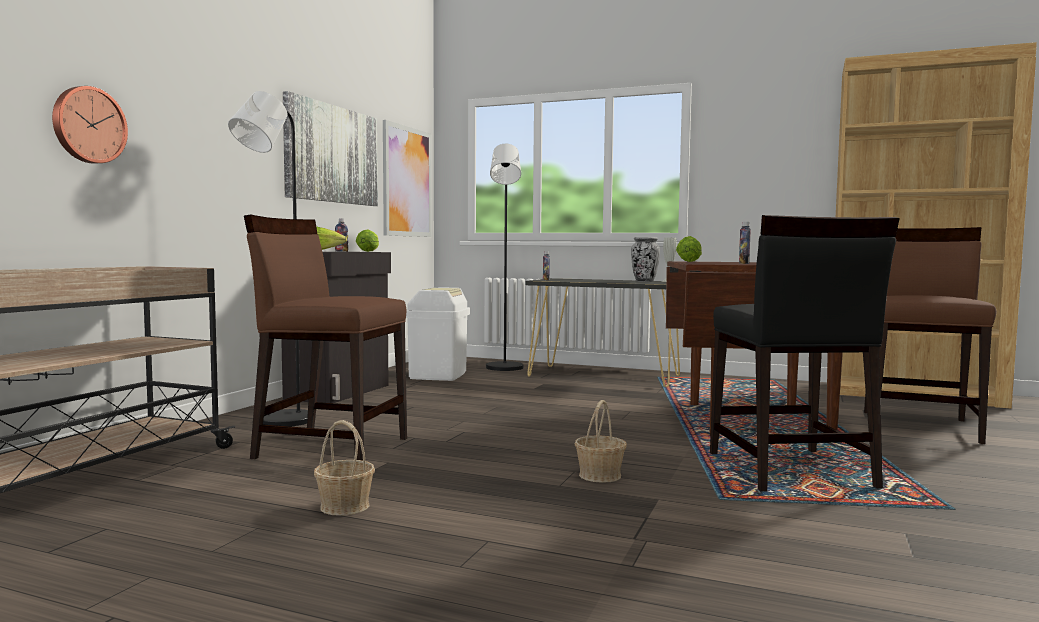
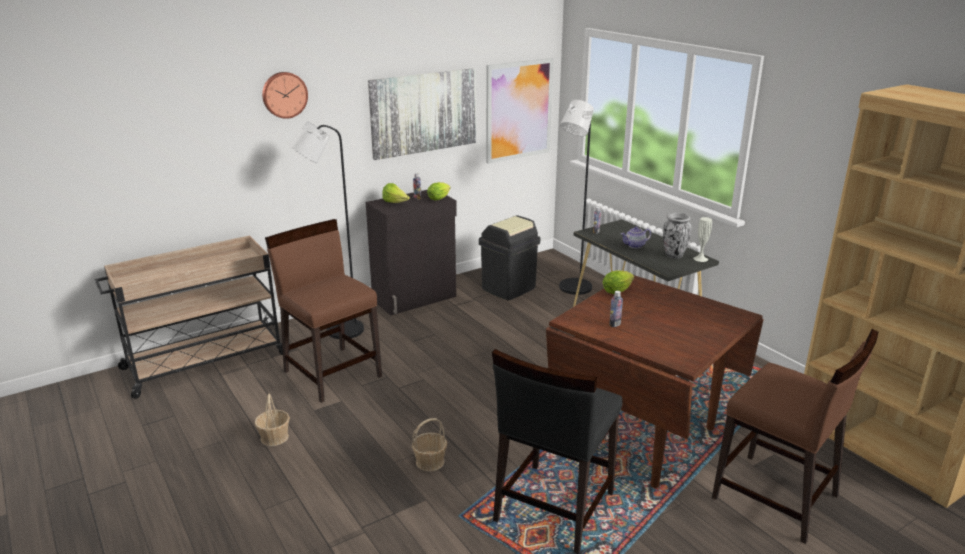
camera: 35 degrees right, 20 degrees up
wall clock [52,86,128,164] -> wall clock moved to [262,72,308,119]
white trash can [406,287,470,381] -> black trash can [479,215,540,300]
brown chair [864,227,997,444] -> brown chair turned 75 degrees clockwise [712,329,878,544]
none -> teapot [621,227,651,248]

